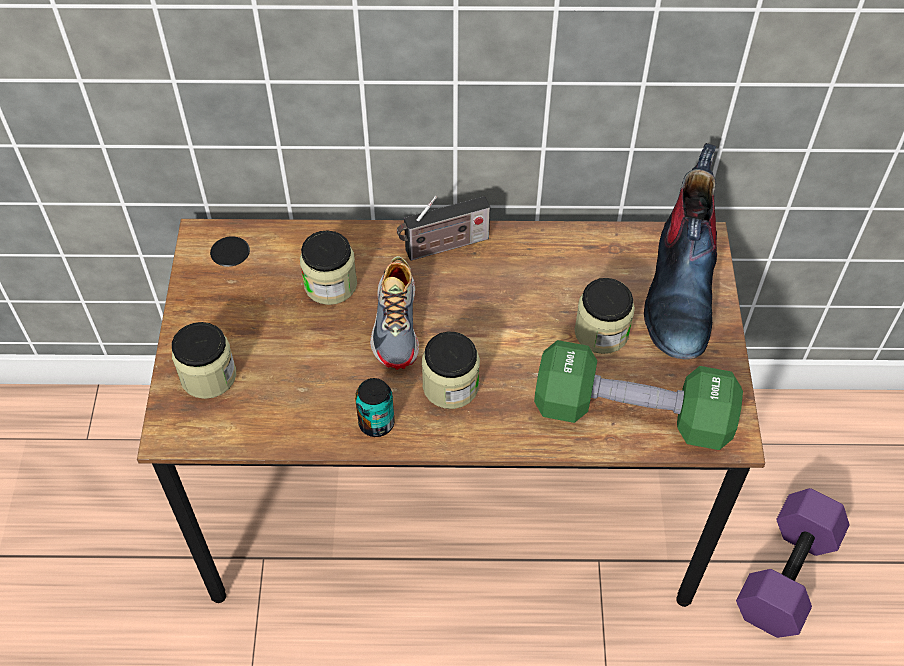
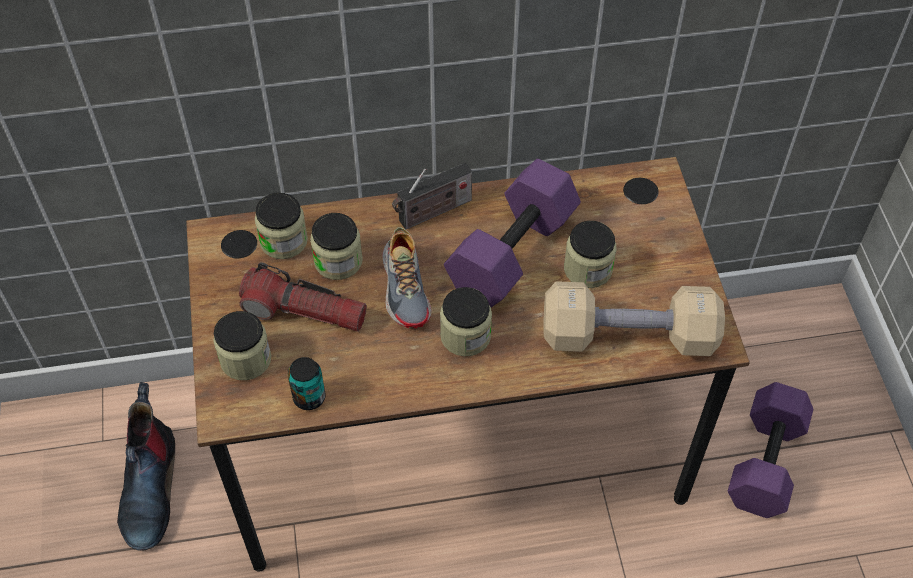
camera: 10 degrees left, 0 degrees up
can [355,378,395,437] -> can moved to [288,357,325,410]
green dumbbell [534,340,743,450] -> beige dumbbell [544,281,725,356]
boot [644,143,717,360] -> boot moved to [117,382,175,550]
none -> flashlight [239,262,367,332]
none -> jar [255,193,308,259]
none -> purple dumbbell [444,159,581,307]

